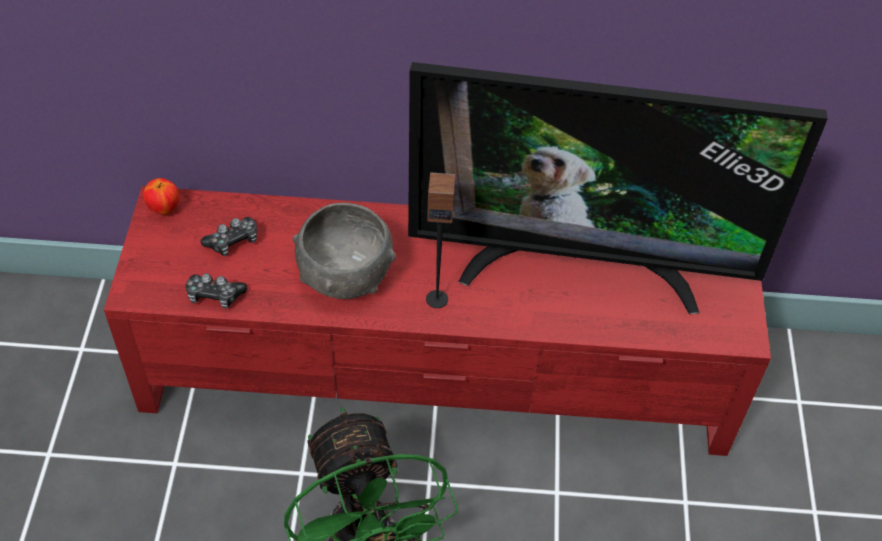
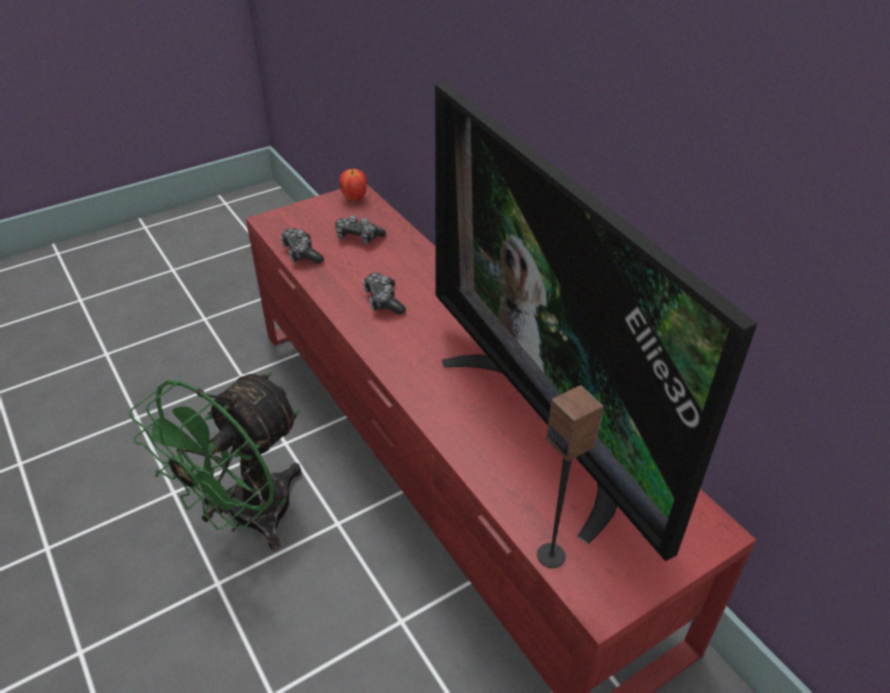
camera: 55 degrees right, 10 degrees down
grey bowl [293,203,396,299] -> game controller [363,273,406,315]
speaker [426,172,456,308] -> speaker moved to [537,385,604,568]

